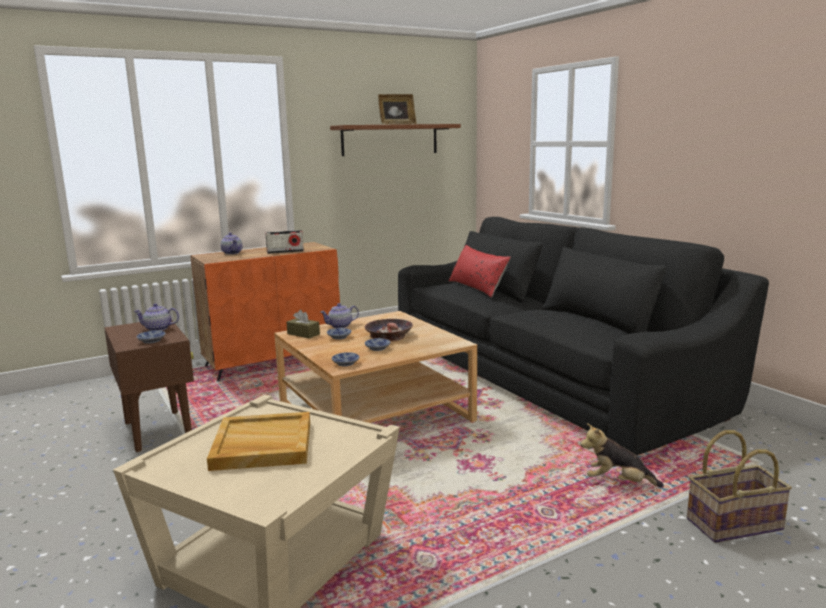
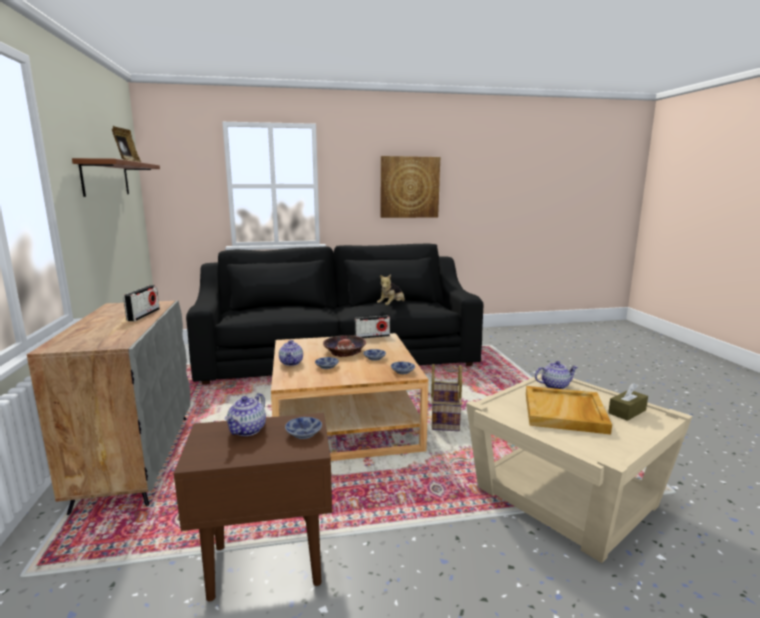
camera: 70 degrees left, 0 degrees up
orange cabinet [190,242,340,381] -> grey cabinet [27,301,190,515]
teapot [220,233,242,254] -> teapot moved to [535,361,578,389]
brown tissue box [286,310,320,338] -> brown tissue box moved to [608,383,648,421]
red pillow [449,245,511,298] -> none
plush toy [581,423,664,487] -> plush toy moved to [377,274,405,305]
basket [687,430,792,543] -> basket moved to [431,364,462,431]
none -> radio [354,316,390,338]
none -> picture [380,156,440,218]

